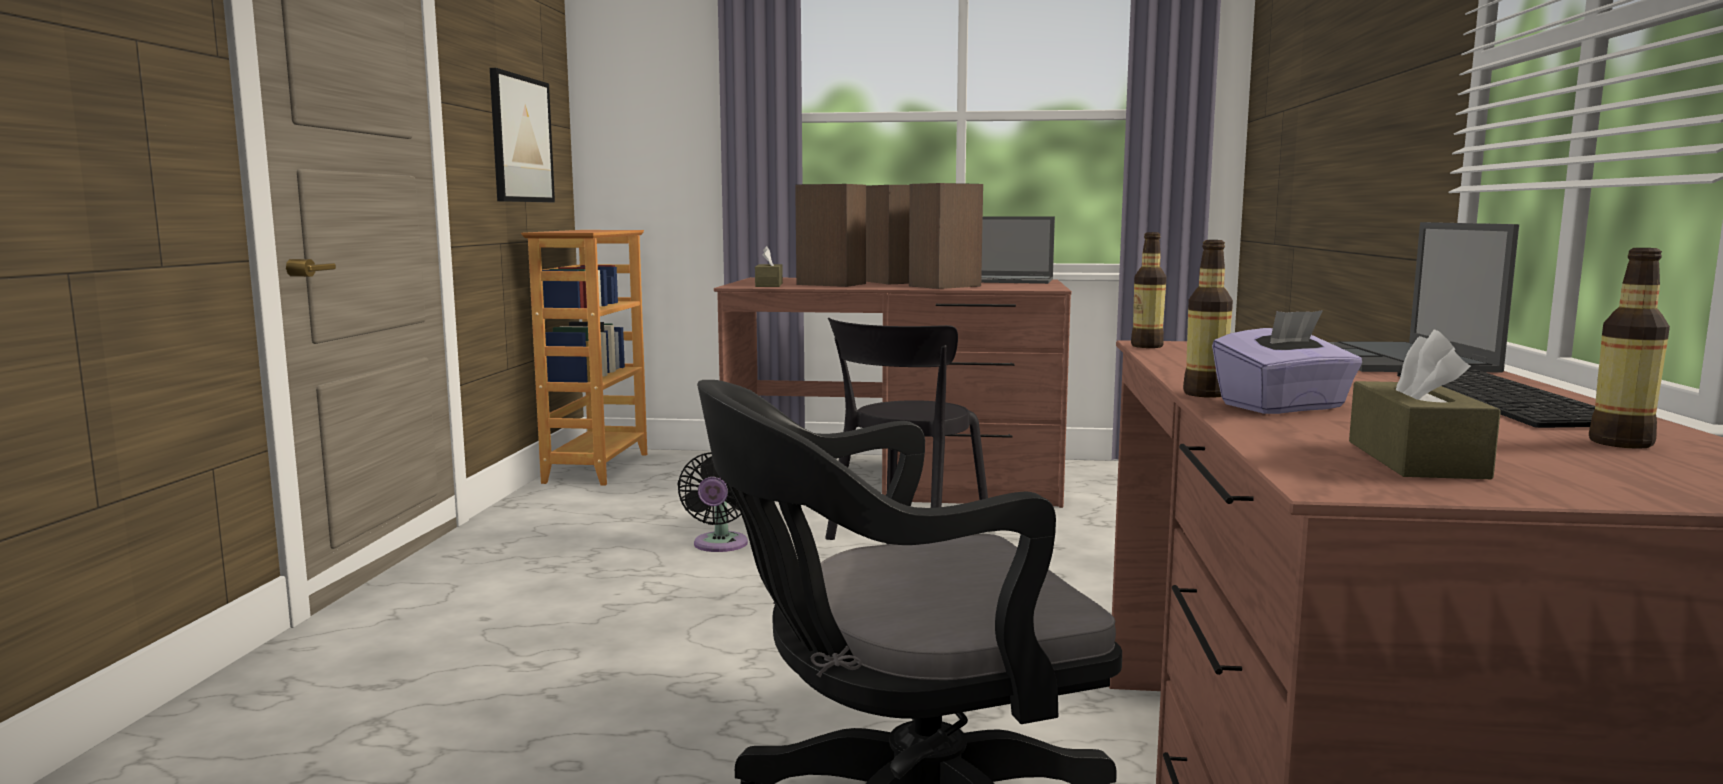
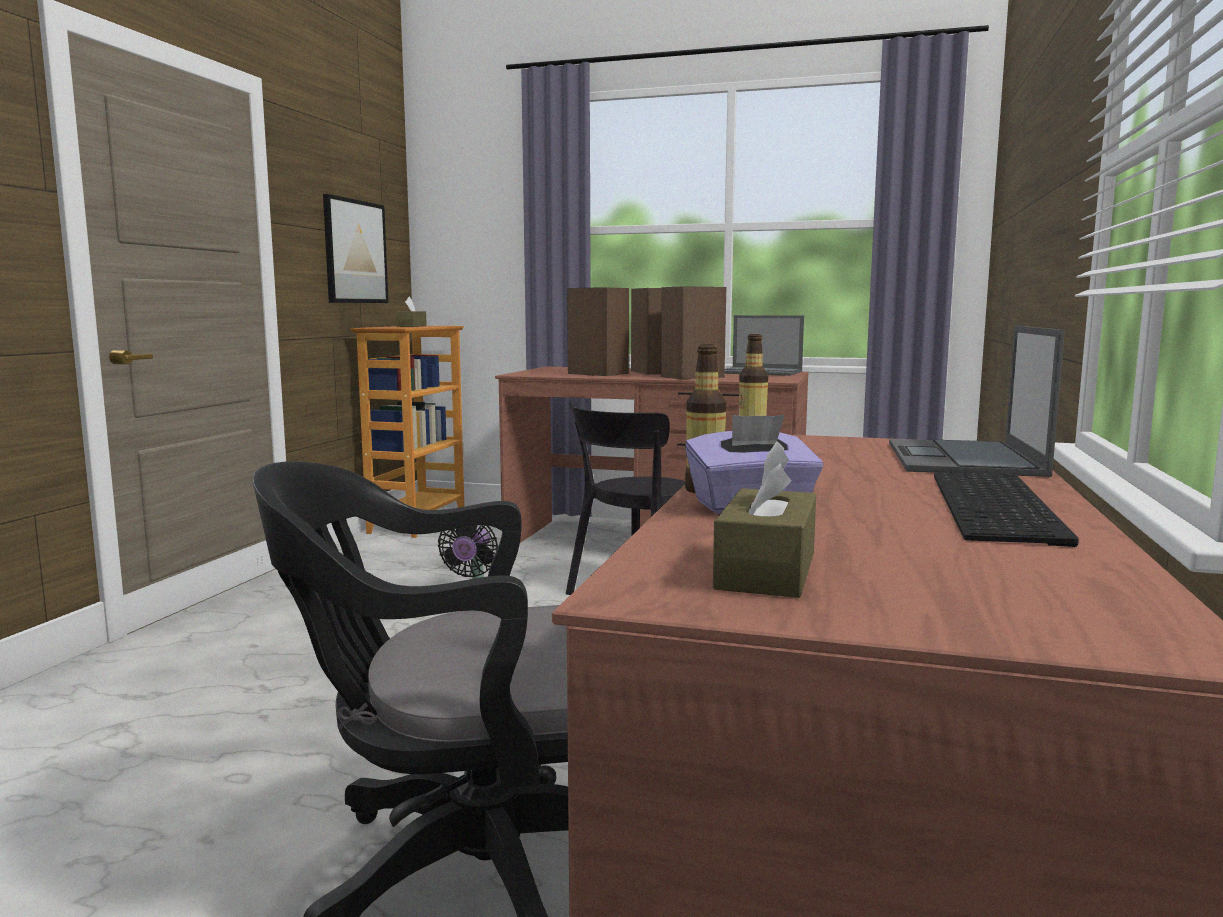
camera: 10 degrees right, 0 degrees up
brown tissue box [755,246,783,287] -> brown tissue box moved to [396,297,427,327]
bottle [1589,248,1670,449] -> none

